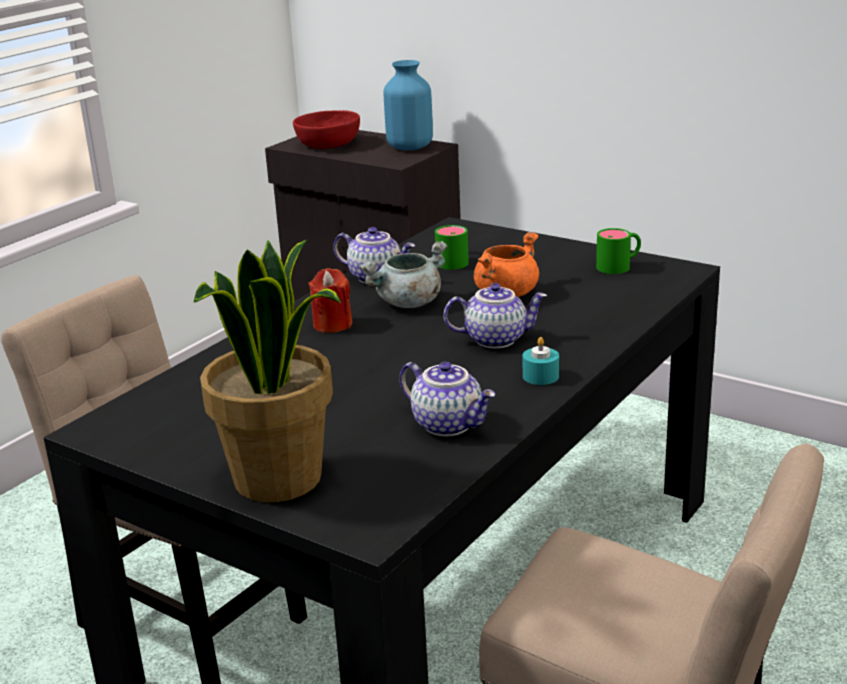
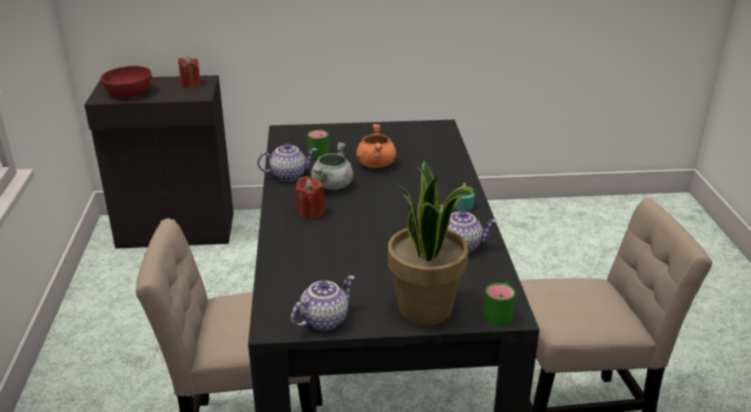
camera: 40 degrees left, 5 degrees up
blue vase [383,60,433,150] -> red candle [178,56,201,87]
teapot [443,283,547,349] -> teapot moved to [291,276,355,331]
green mug [596,228,641,274] -> green mug moved to [483,282,515,326]

